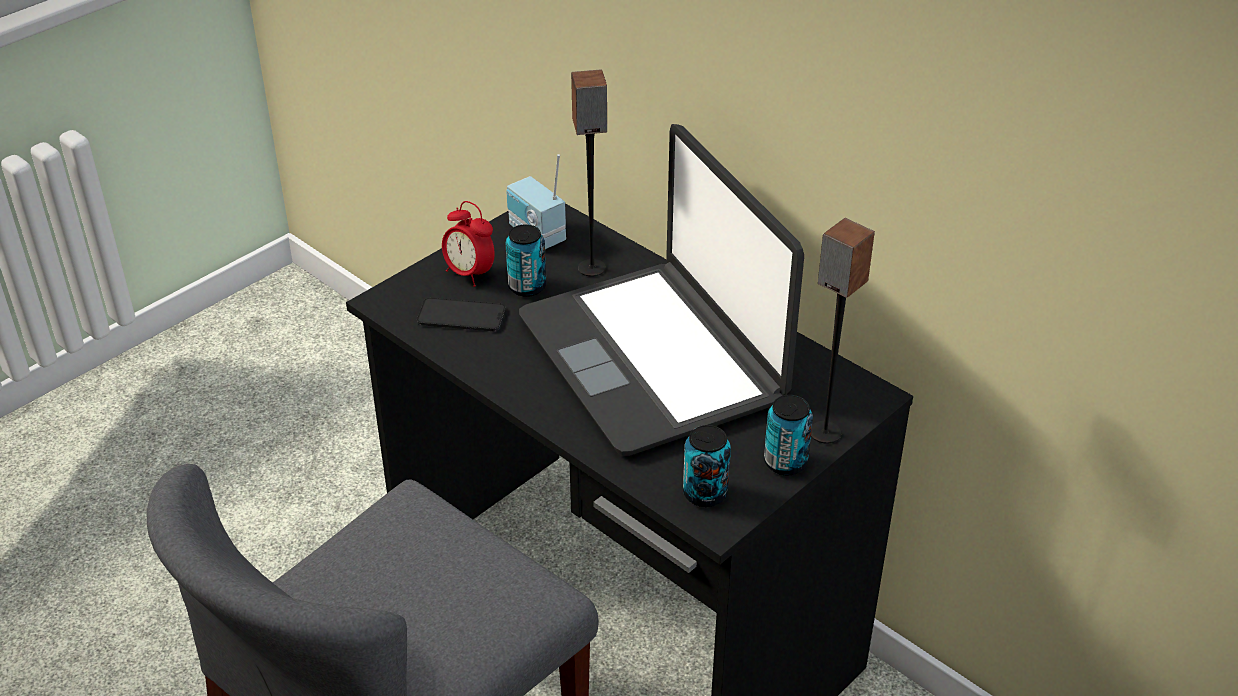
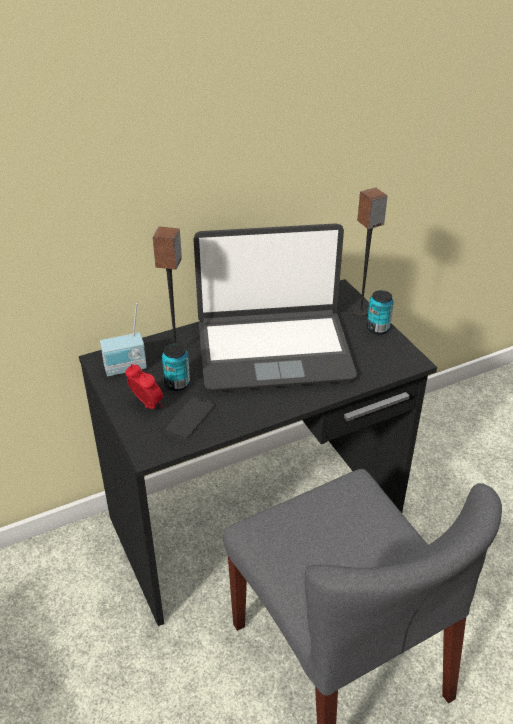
camera: 70 degrees left, 0 degrees up
alarm clock [442,201,495,287] -> alarm clock turned 105 degrees counterclockwise [125,364,163,409]
can [683,425,731,507] -> none

